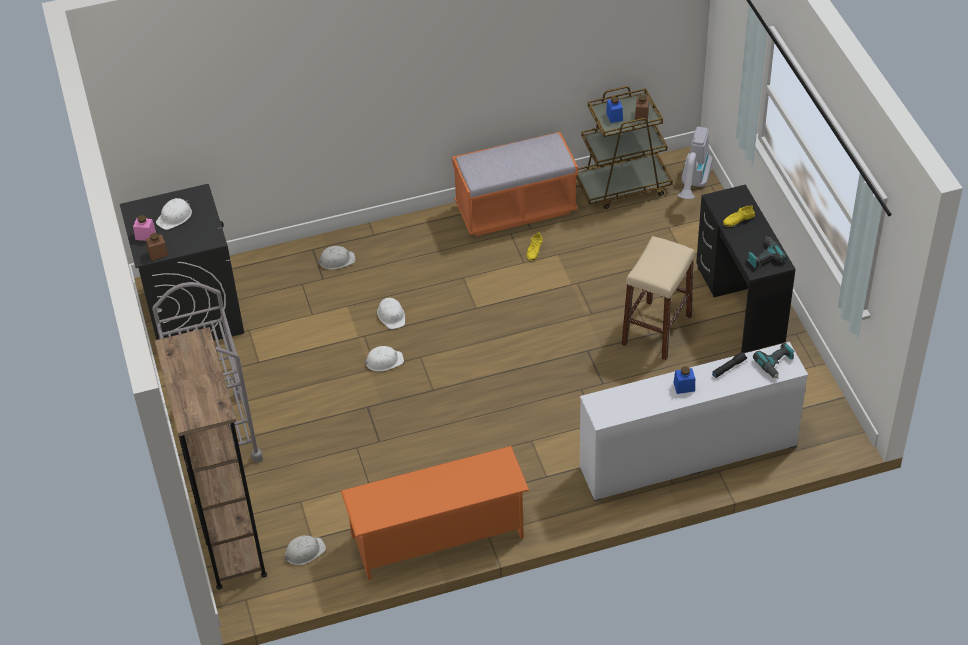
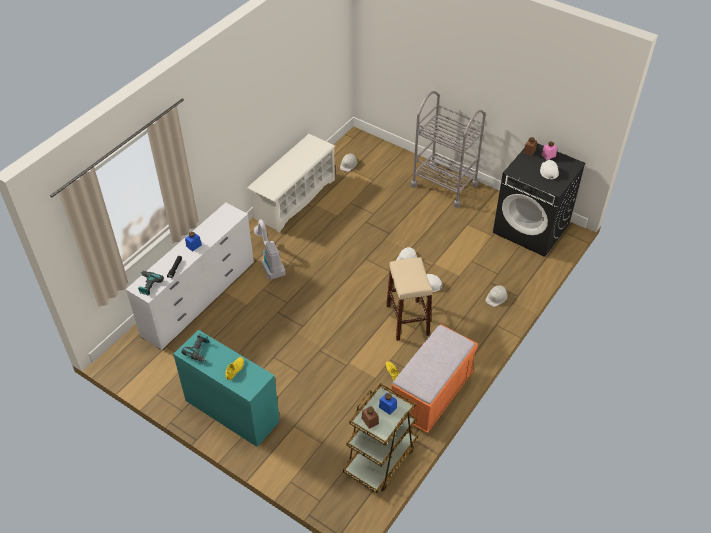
camera: 140 degrees right, 0 degrees up
brown bookcase [154,327,267,590] -> none
orange shoe rack [341,446,530,580] -> white shoe rack [248,134,335,233]
beige stool [621,236,695,360] -> beige stool moved to [386,257,433,341]
vacuum cleaner [678,127,713,199] -> vacuum cleaner moved to [254,219,286,280]
black desk [696,184,796,353] -> turquoise desk [173,330,279,447]

